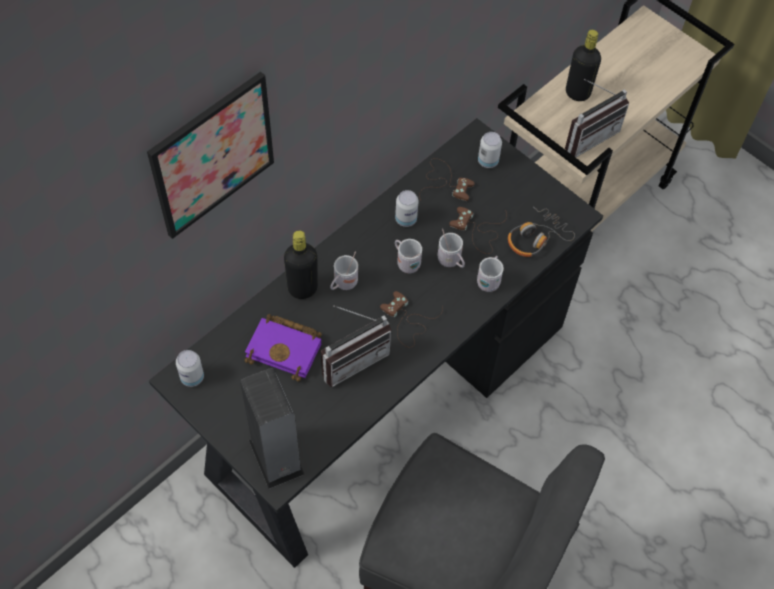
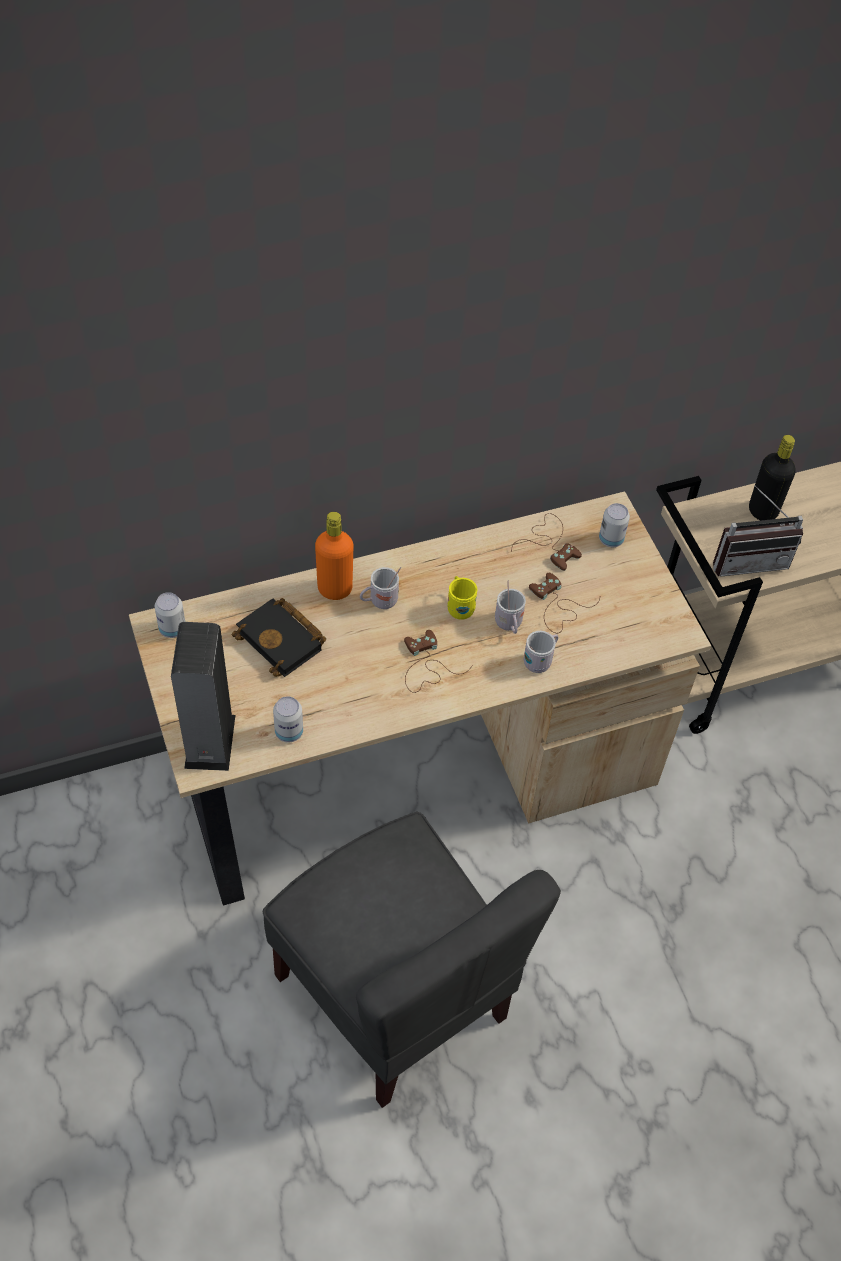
camera: 25 degrees right, 5 degrees down
picture [147,72,274,239] -> none
black desk [149,118,603,568] -> beige desk [129,491,711,906]
purple book [245,314,322,382] -> black book [232,598,326,677]
black bottle [284,230,318,299] -> orange bottle [315,512,354,600]
radio [321,305,392,387] -> none
can [395,190,419,227] -> can moved to [273,696,303,743]
white mug [395,239,422,273] -> yellow mug [447,576,478,620]
headphones [508,207,575,257] -> none

